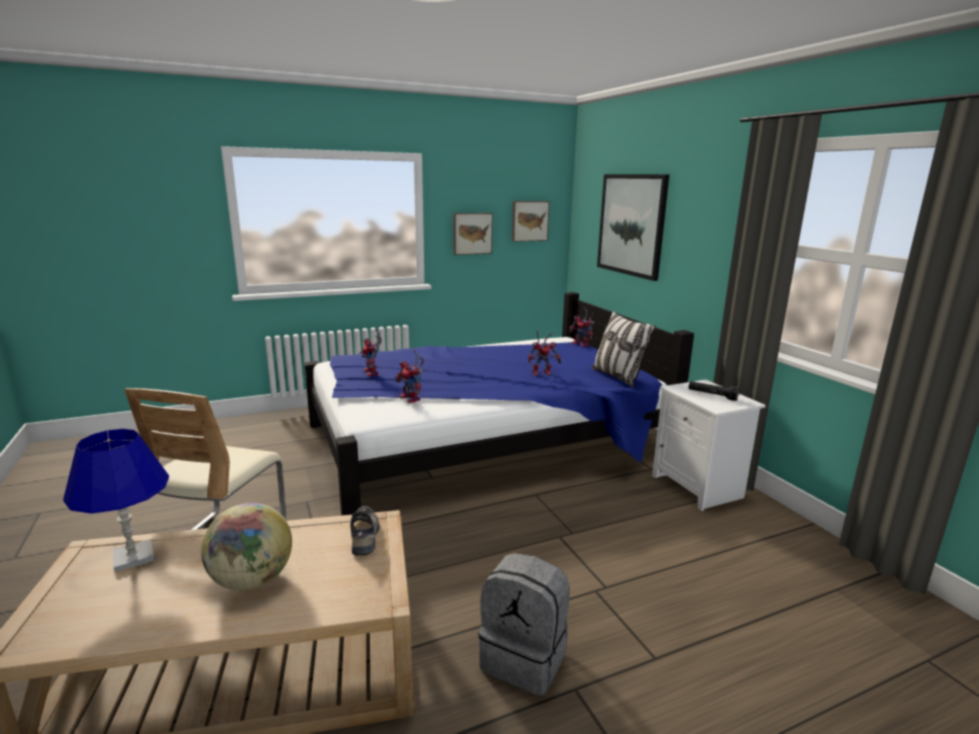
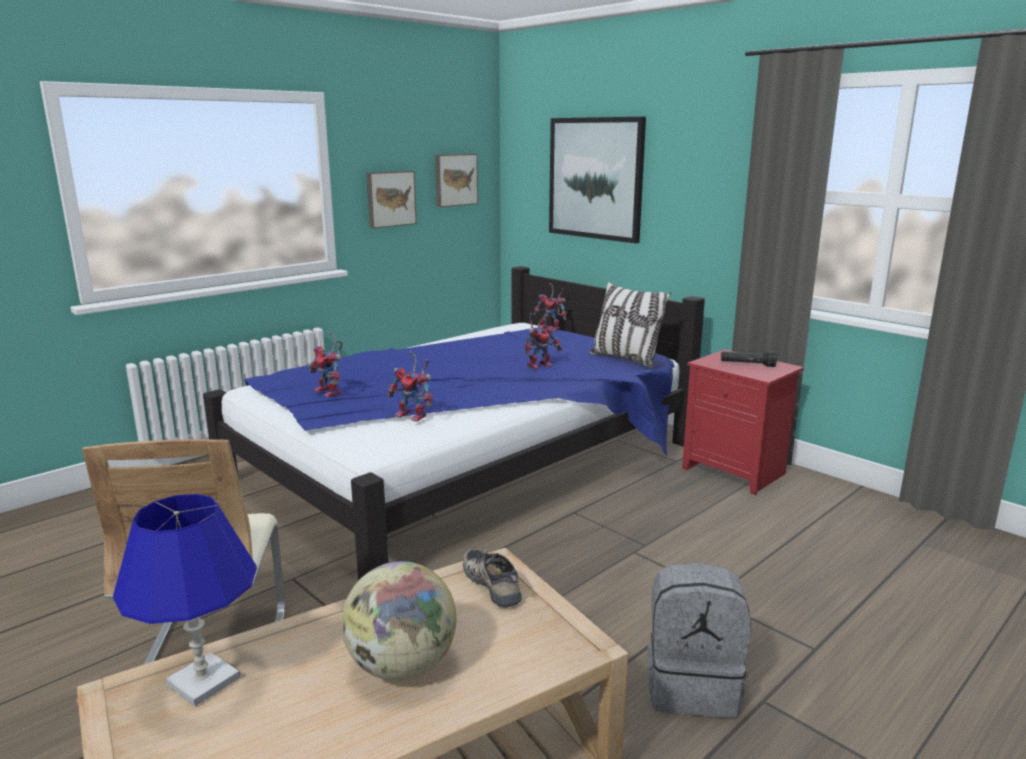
camera: 20 degrees left, 0 degrees up
white nightstand [652,380,766,511] -> red nightstand [682,349,804,495]

